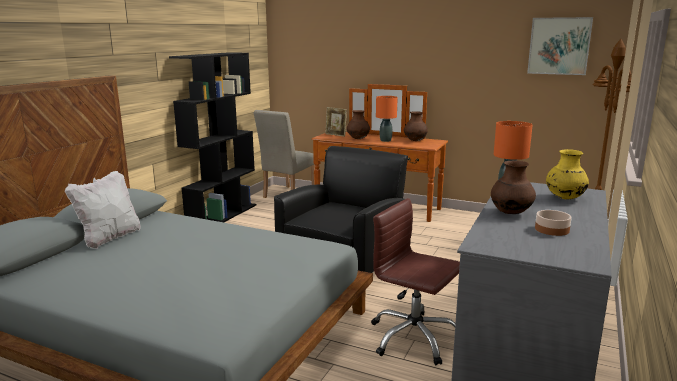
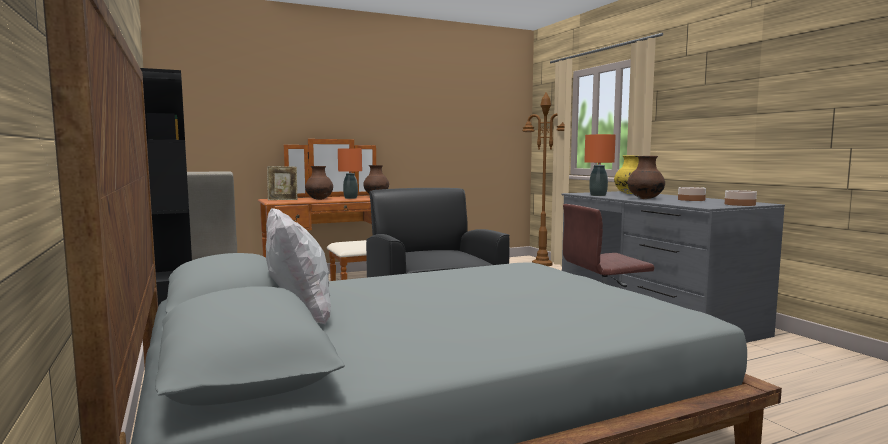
camera: 50 degrees left, 10 degrees down
picture [527,17,593,75] -> none
none -> bowl [725,190,757,206]

